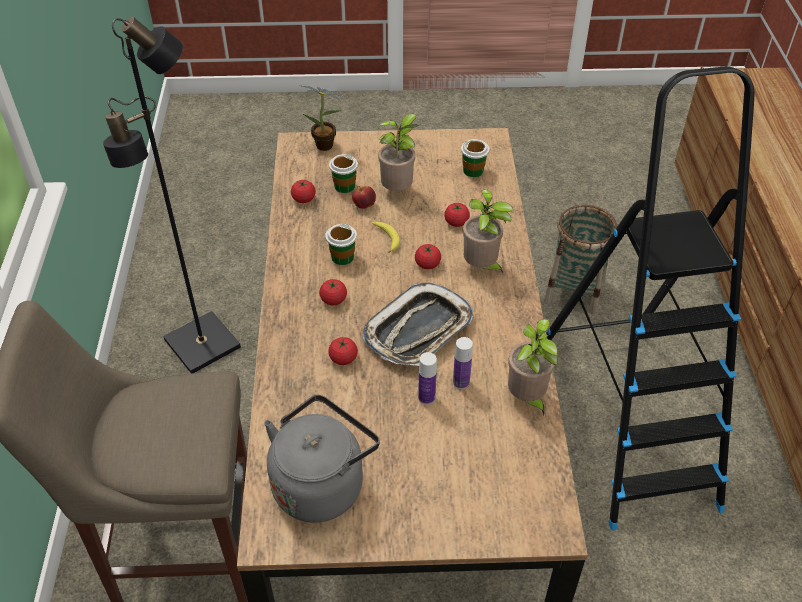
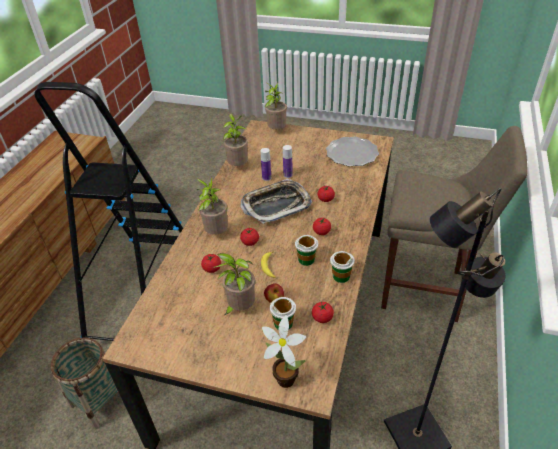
camera: 160 degrees left, 5 degrees down
grey kettle [264,395,380,523] -> plate [326,137,379,166]
cup [461,139,489,177] -> cup moved to [330,251,355,283]
none -> potted plant [265,82,287,129]

